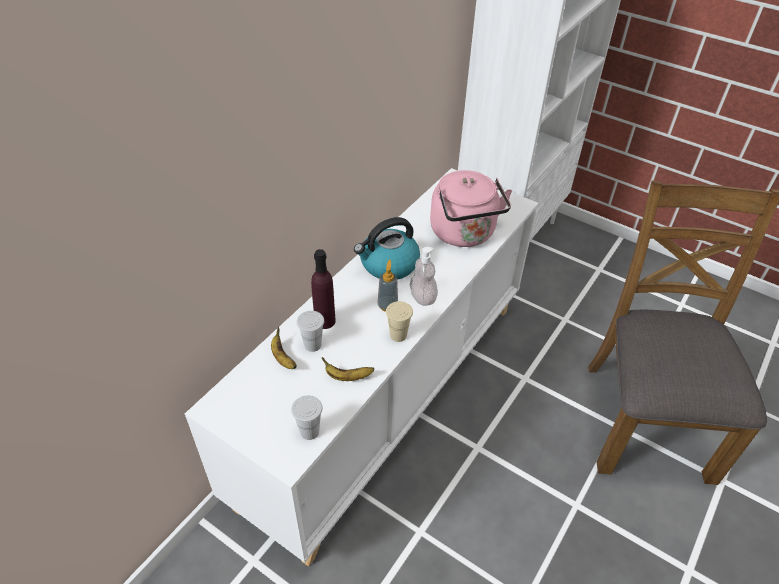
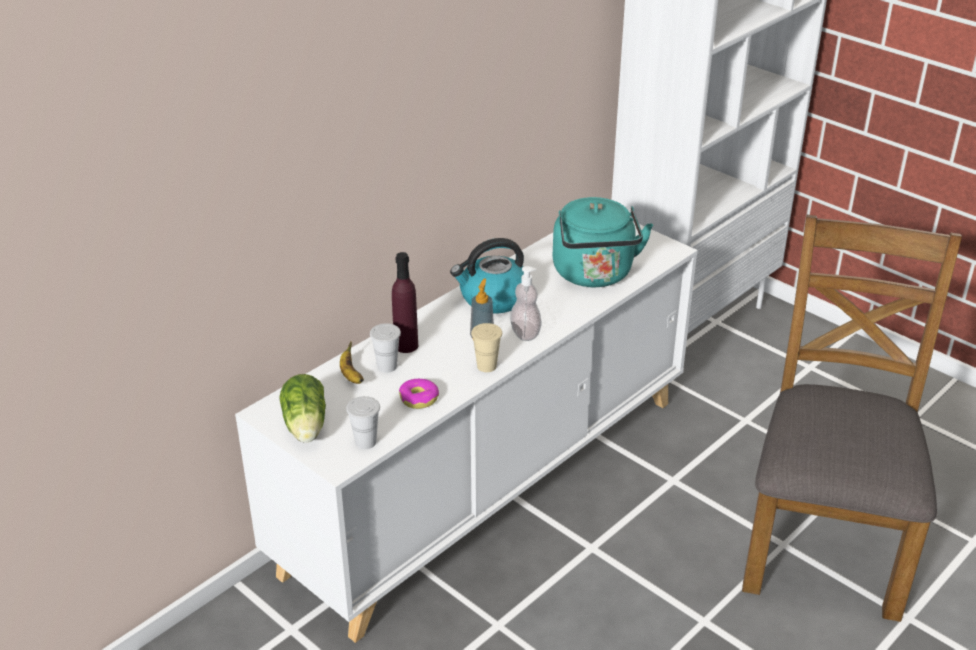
camera: 10 degrees right, 10 degrees down
banana [322,357,374,381] -> donut [399,379,439,409]
pink kettle [430,170,512,247] -> turquoise kettle [553,197,653,287]
none -> lettuce [279,374,326,442]

